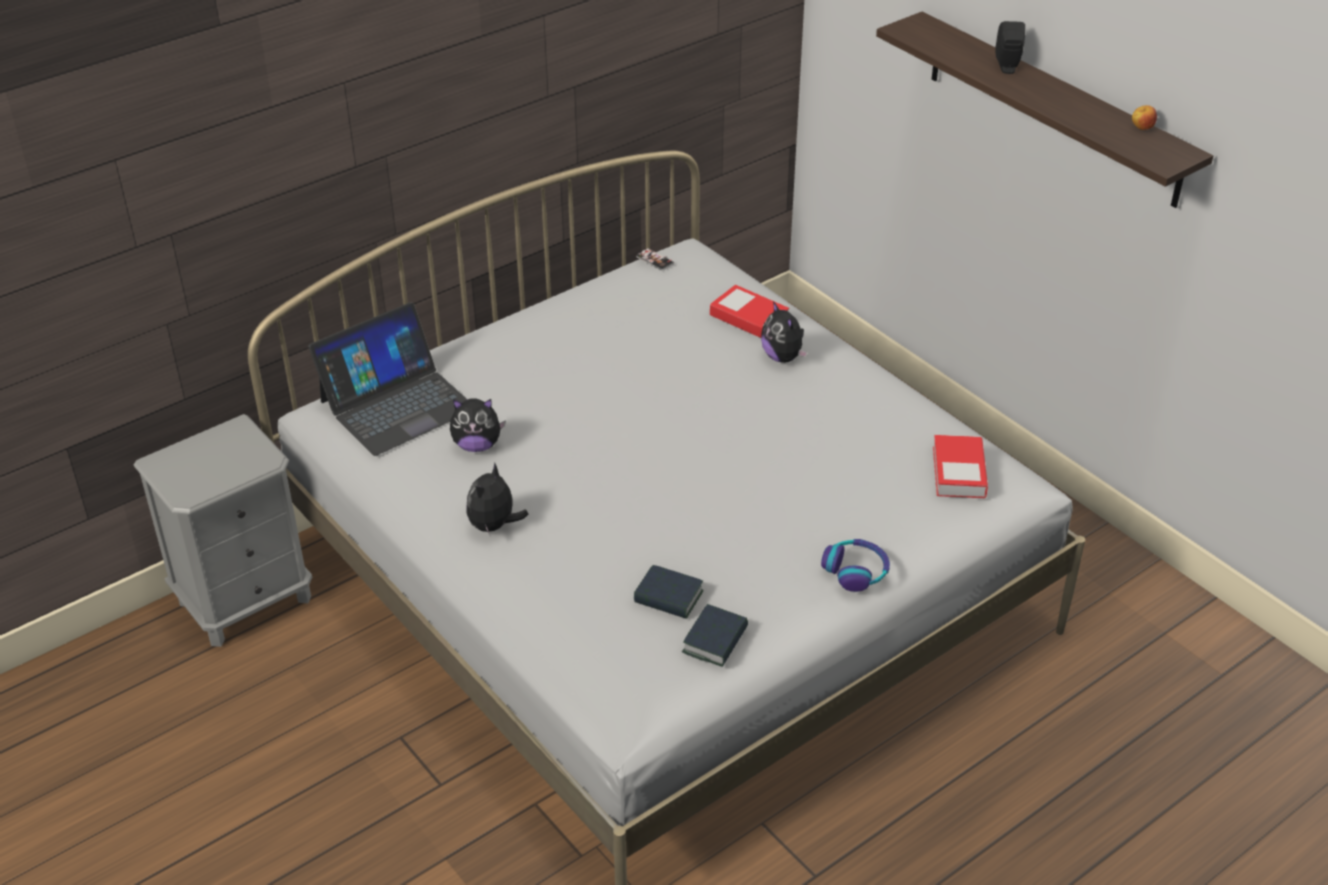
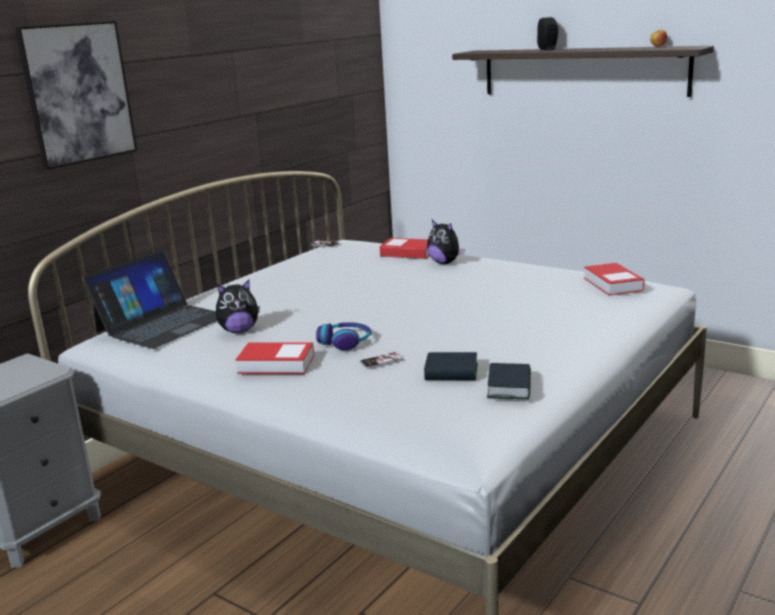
camera: 15 degrees left, 20 degrees down
plush toy [467,463,529,535] -> book [235,343,314,374]
headphones [821,539,890,592] -> headphones moved to [316,322,371,350]
none -> picture [15,21,137,170]
none -> phone [360,352,404,369]

